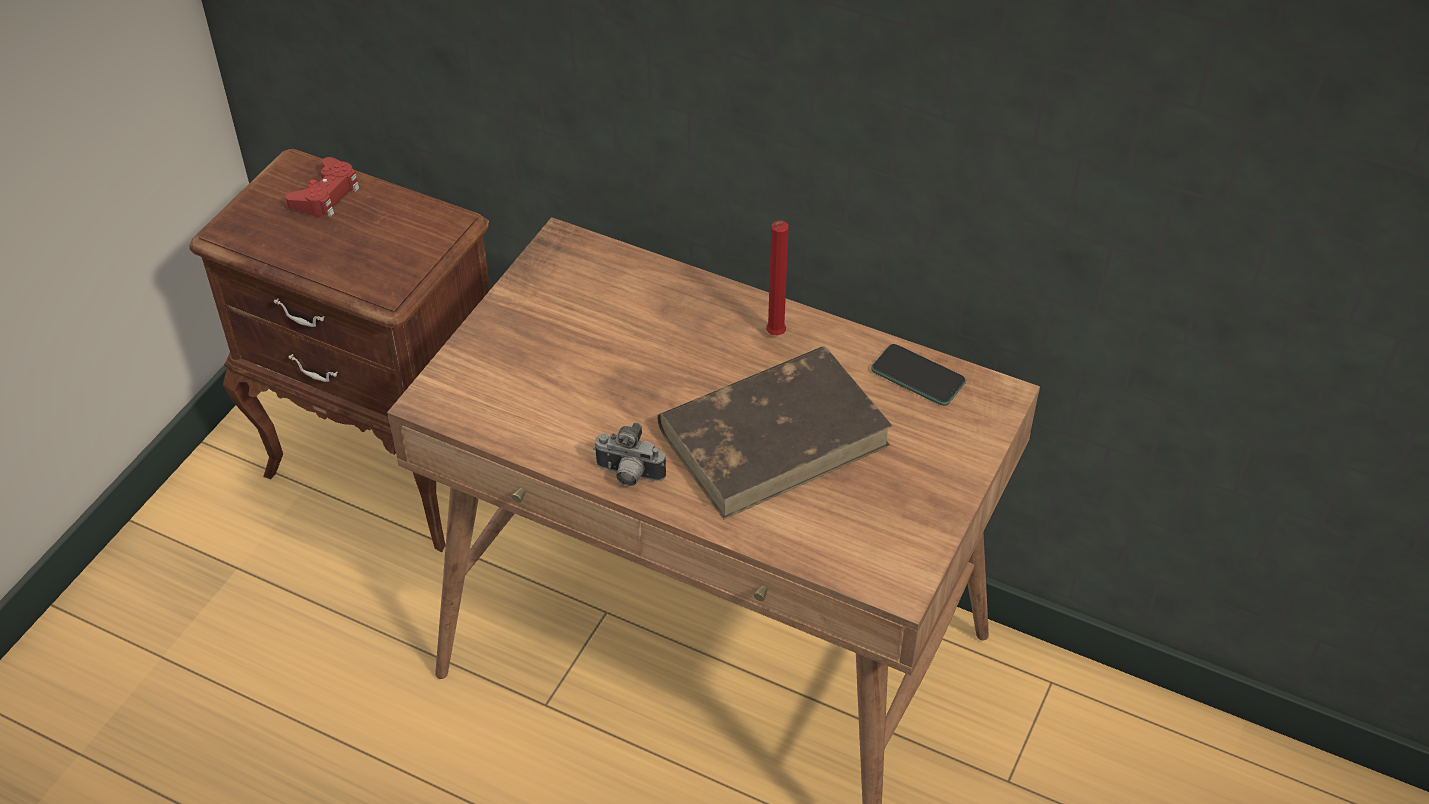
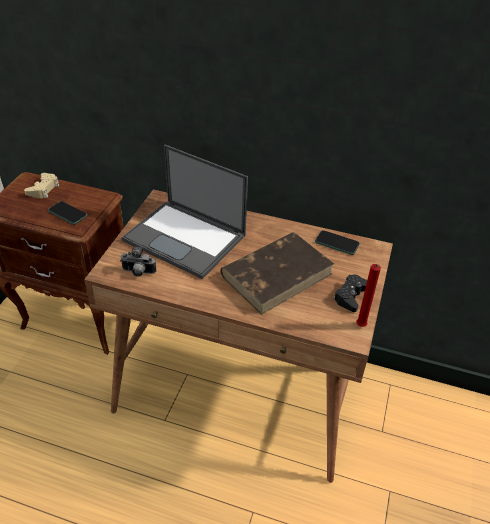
camera: 10 degrees left, 5 degrees down
red game controller [286,157,360,217] -> beige game controller [24,173,60,198]
camera [593,422,666,486] -> camera moved to [120,245,156,277]
red candle [766,220,789,335] -> red candle moved to [356,264,381,327]
none -> phone [48,201,87,225]
none -> laptop [122,145,248,279]
none -> black game controller [333,274,367,312]

